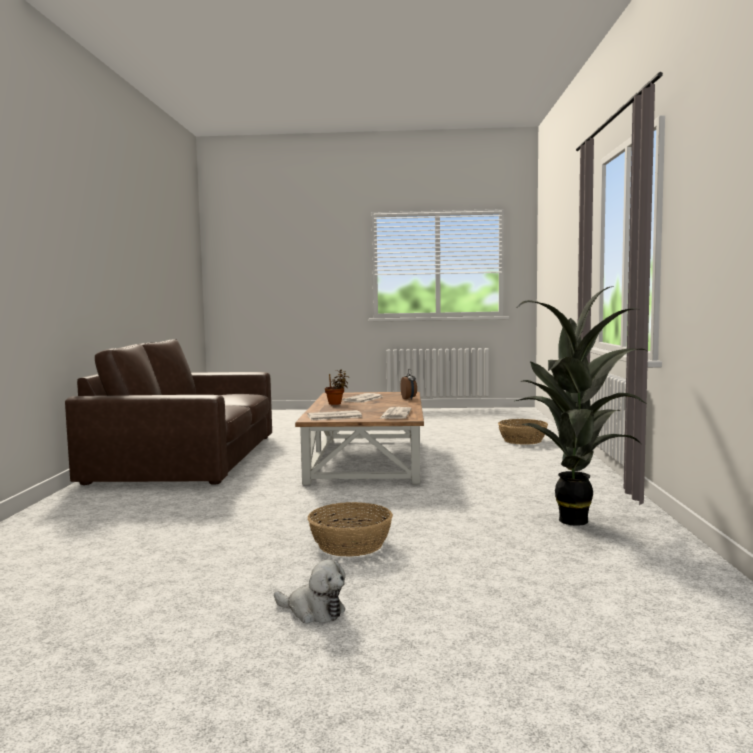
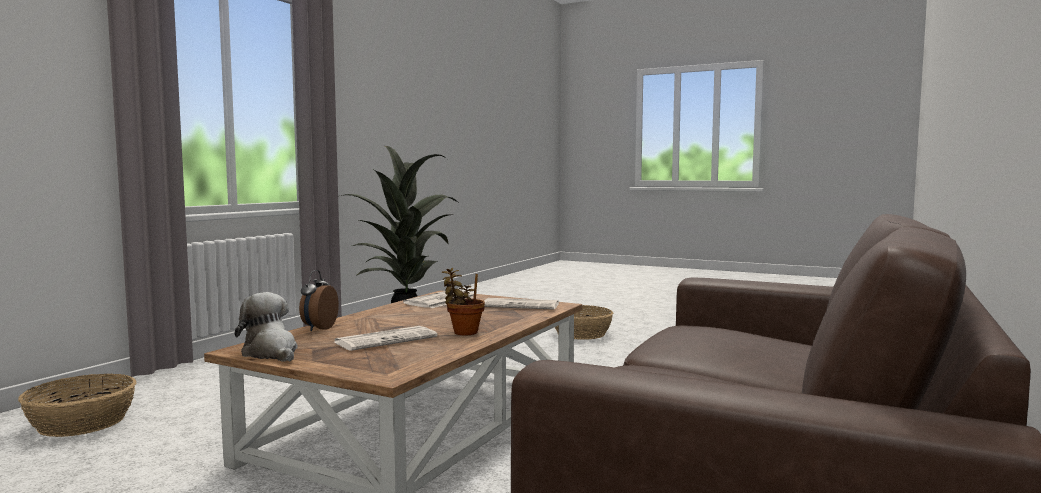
camera: 155 degrees left, 0 degrees up
plush toy [274,560,346,623] -> plush toy moved to [235,292,298,362]

